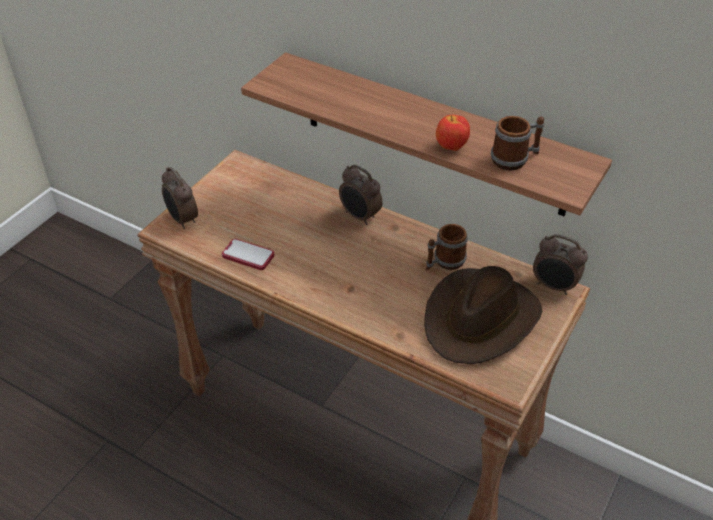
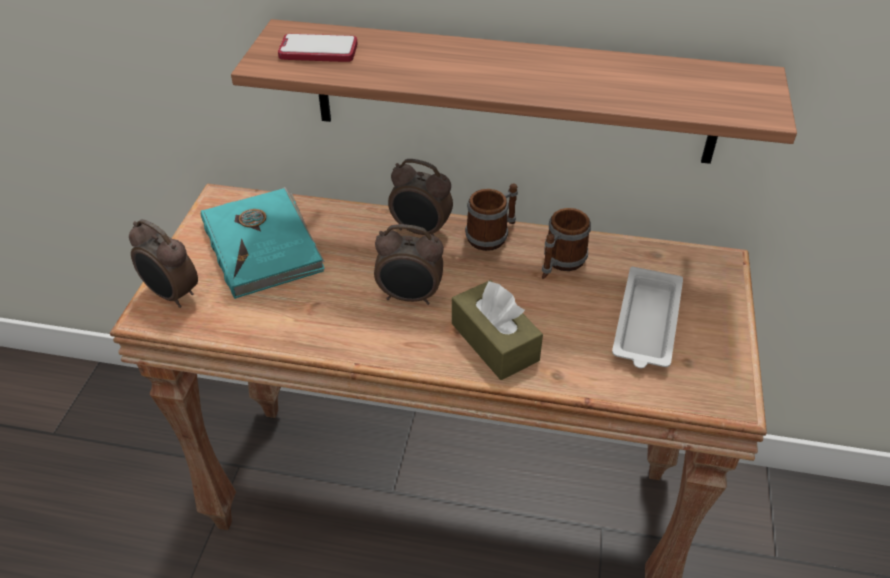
camera: 20 degrees left, 0 degrees up
phone [222,239,274,270] -> phone moved to [278,34,357,62]
brown hat [424,266,542,364] -> white tray [612,266,683,368]
apple [436,115,470,151] -> none
mug [491,116,544,170] -> mug moved to [465,183,518,251]
alarm clock [533,234,588,295] -> alarm clock moved to [374,224,444,305]
none -> turquoise book [201,187,325,299]
none -> brown tissue box [452,280,543,380]

